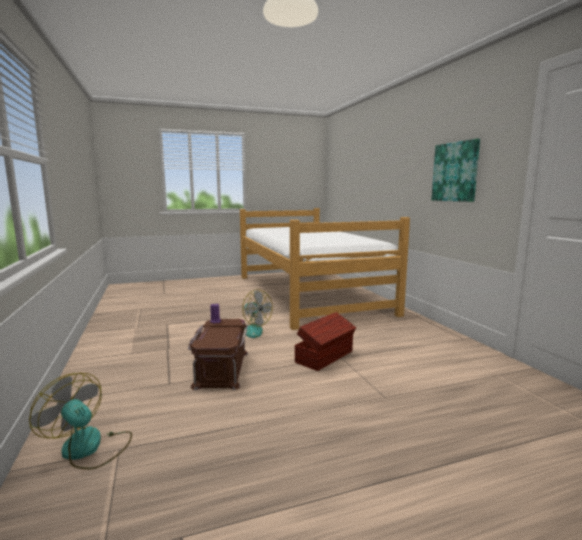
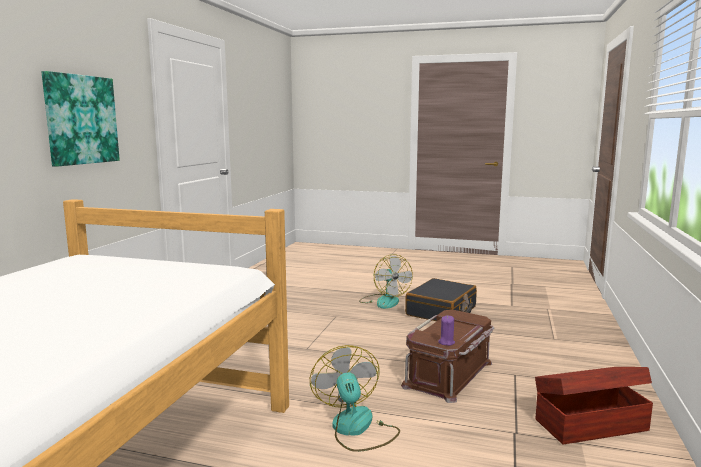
camera: 145 degrees left, 0 degrees up
fan [29,373,132,470] -> fan moved to [359,254,413,309]
brown storage box [295,312,356,371] -> brown storage box moved to [535,367,653,444]
none -> black suitcase [405,278,477,321]

